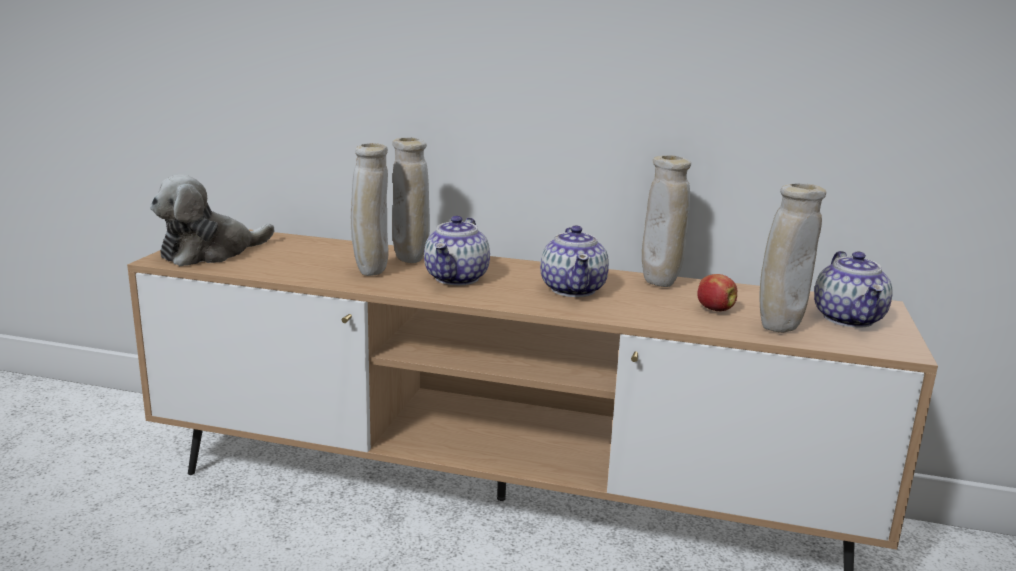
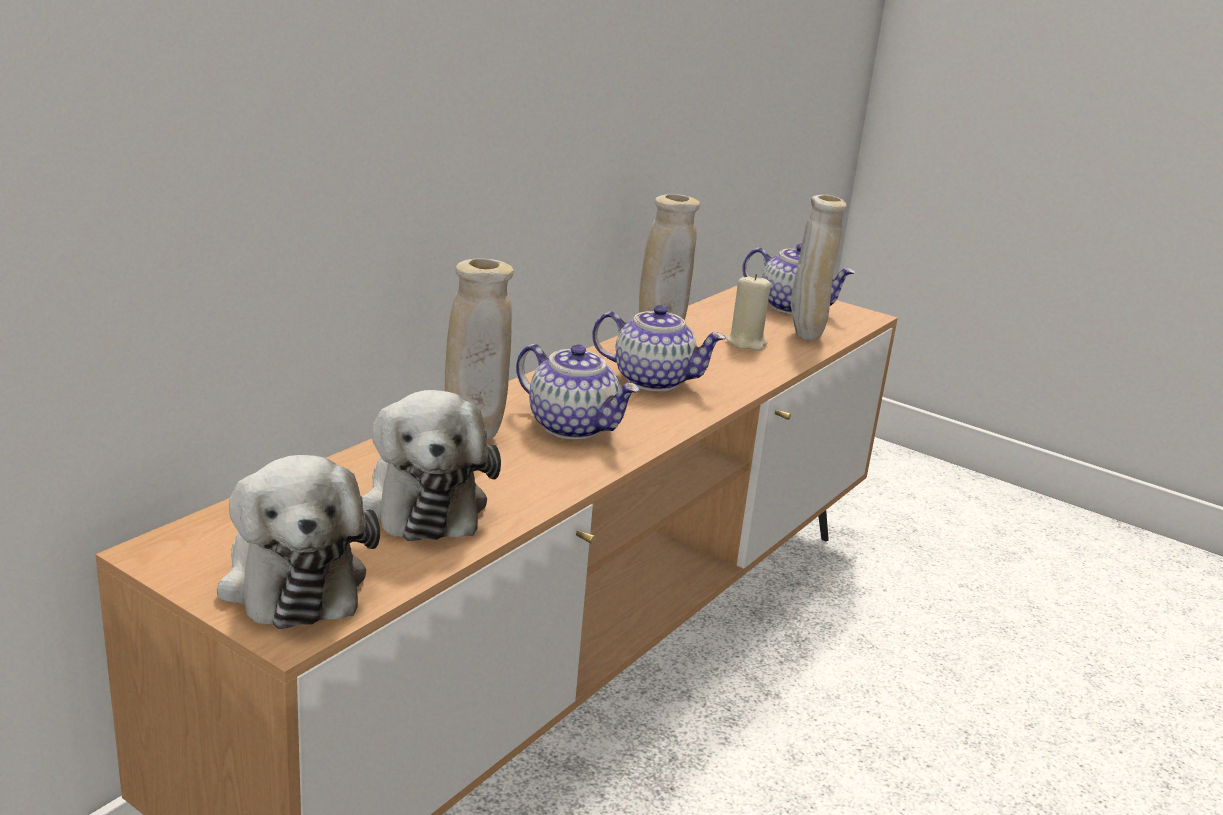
camera: 70 degrees left, 5 degrees up
beige vase [351,143,389,276] -> none
apple [698,274,737,311] -> beige candle [726,274,771,351]
none -> plush toy [362,390,501,541]

